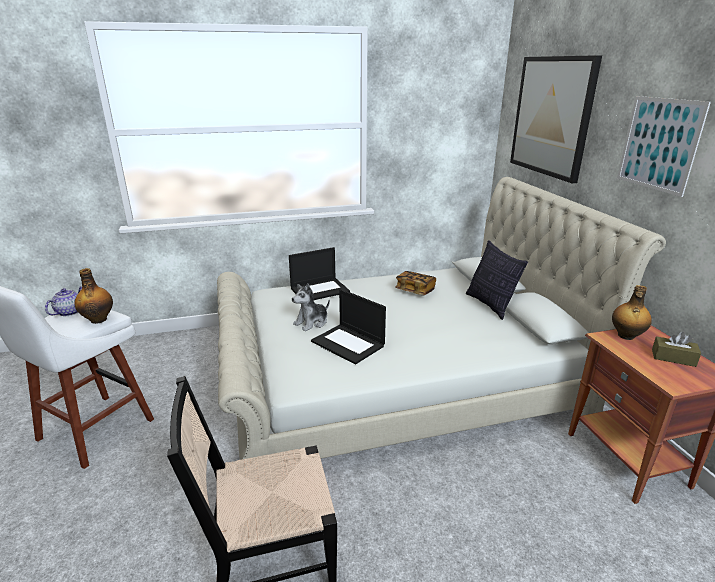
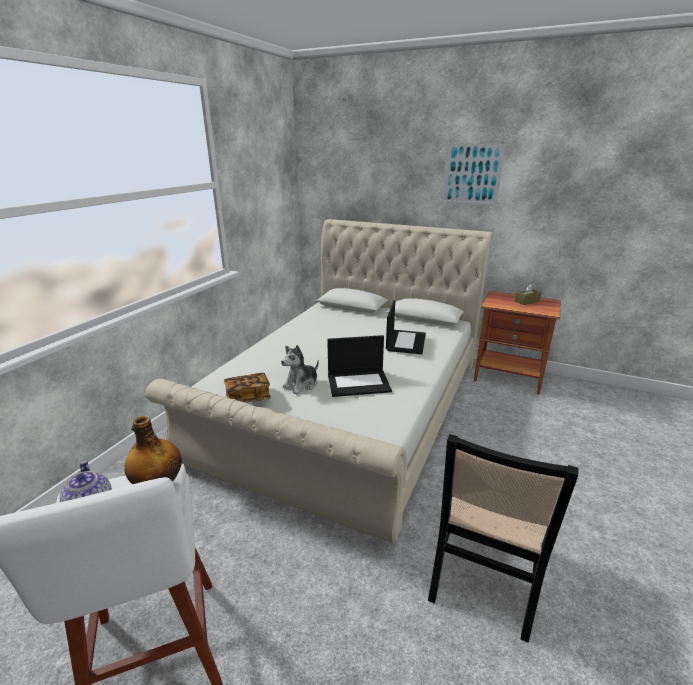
camera: 50 degrees left, 0 degrees up
laptop [289,247,350,300] -> laptop moved to [386,300,426,354]
plush toy [292,283,330,331] -> plush toy turned 45 degrees clockwise [281,345,319,395]
book [395,271,436,296] -> book moved to [224,373,271,403]
pillow [466,240,528,320] -> none
picture [510,55,602,183] -> none
bottle [612,285,652,340] -> none

